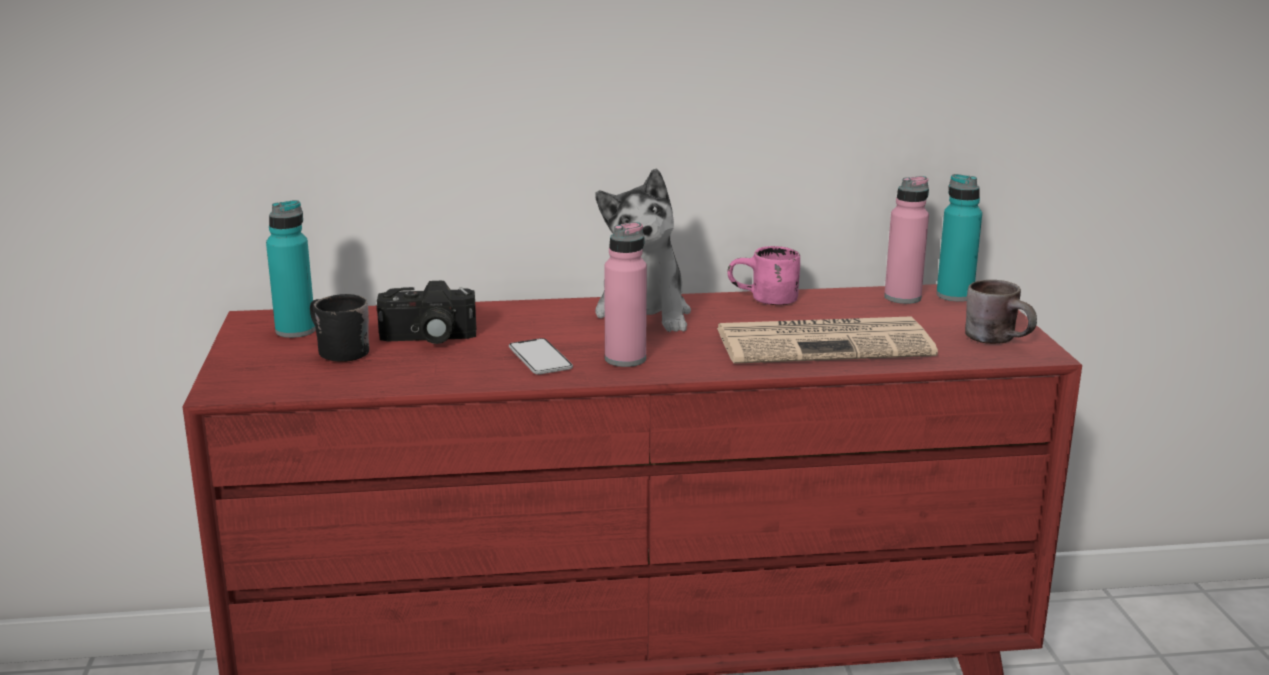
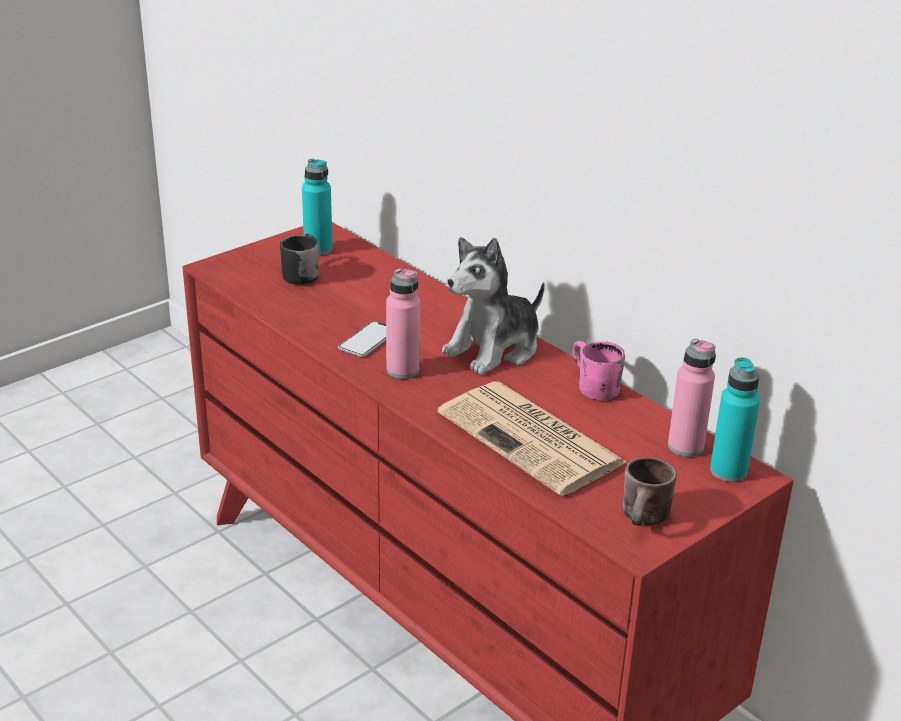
camera: 55 degrees right, 10 degrees up
camera [377,280,476,344] -> none

